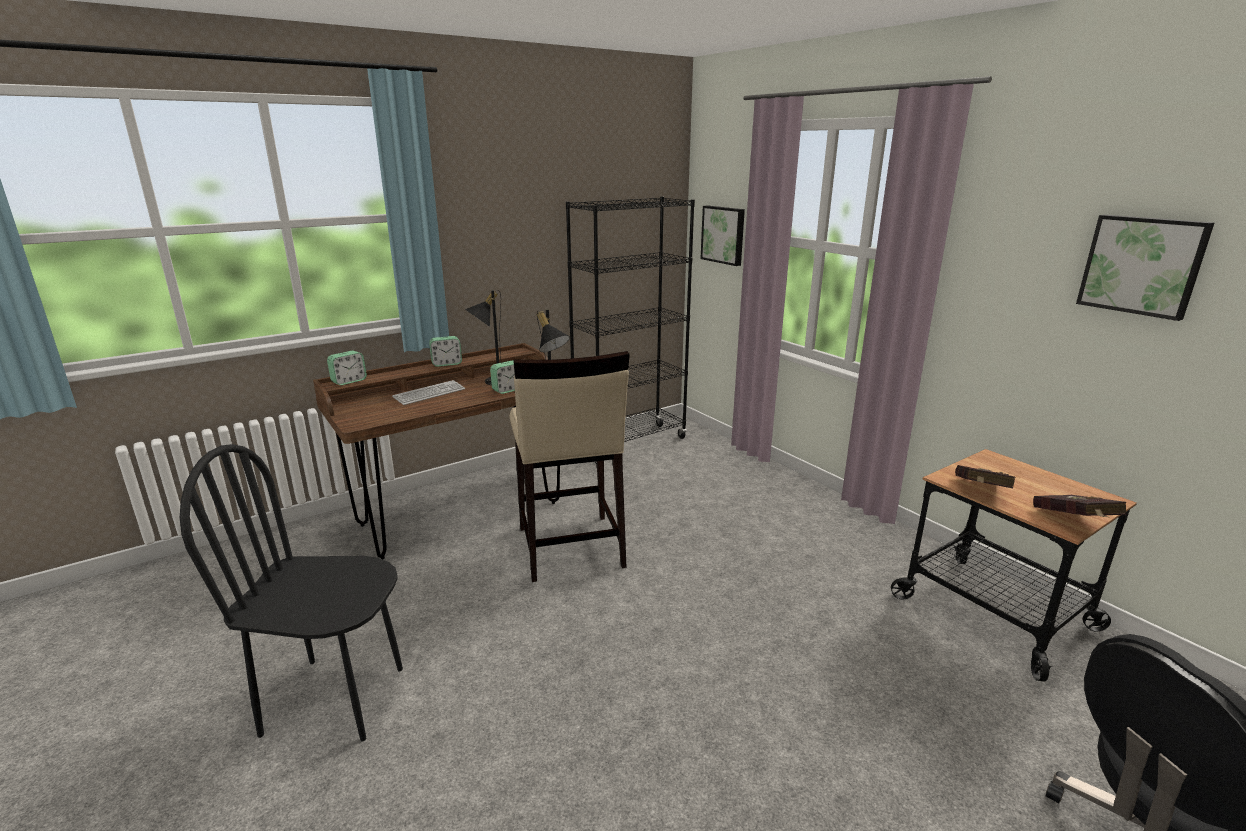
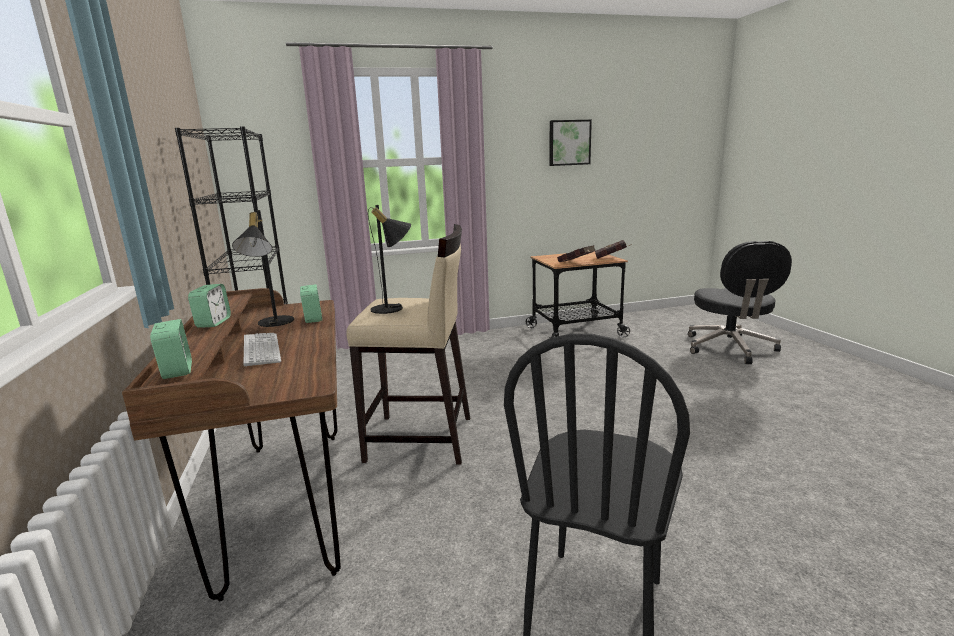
camera: 70 degrees left, 5 degrees down
picture [700,205,745,266] -> none

